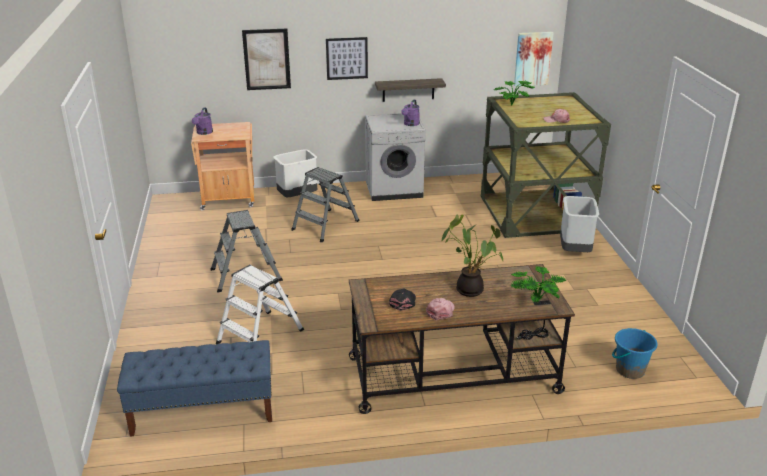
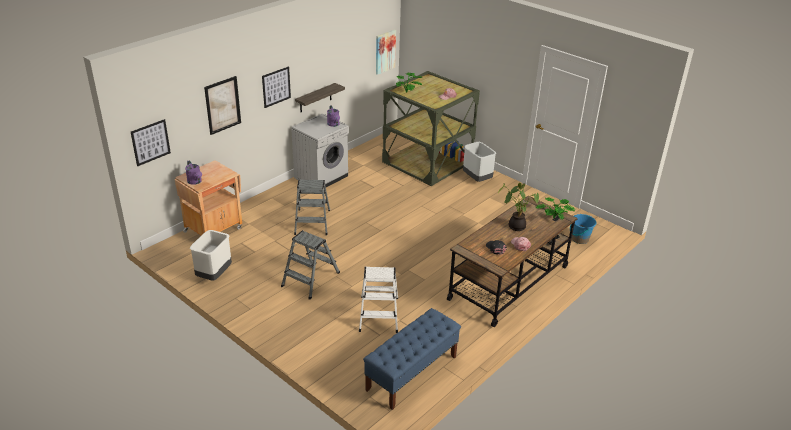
camera: 40 degrees left, 5 degrees up
white trash can [273,149,317,197] -> white trash can moved to [190,230,232,280]
none -> picture [131,119,171,166]

